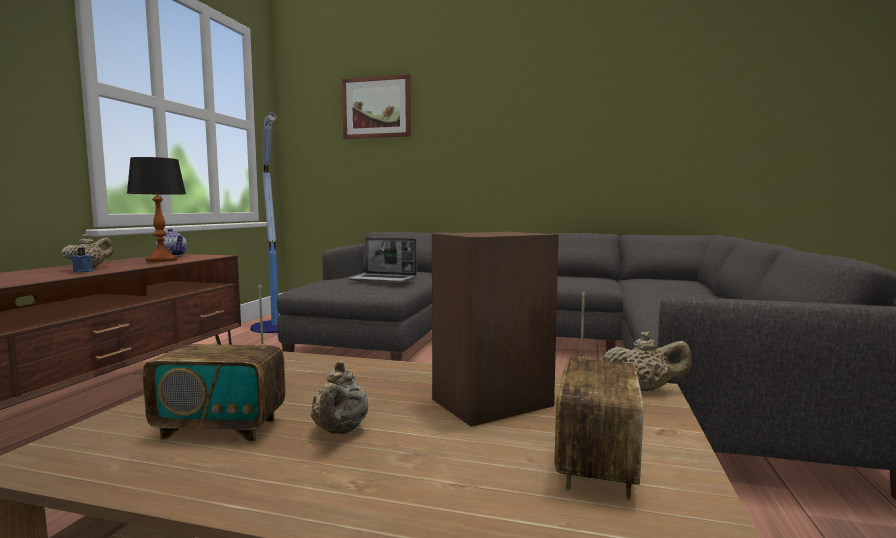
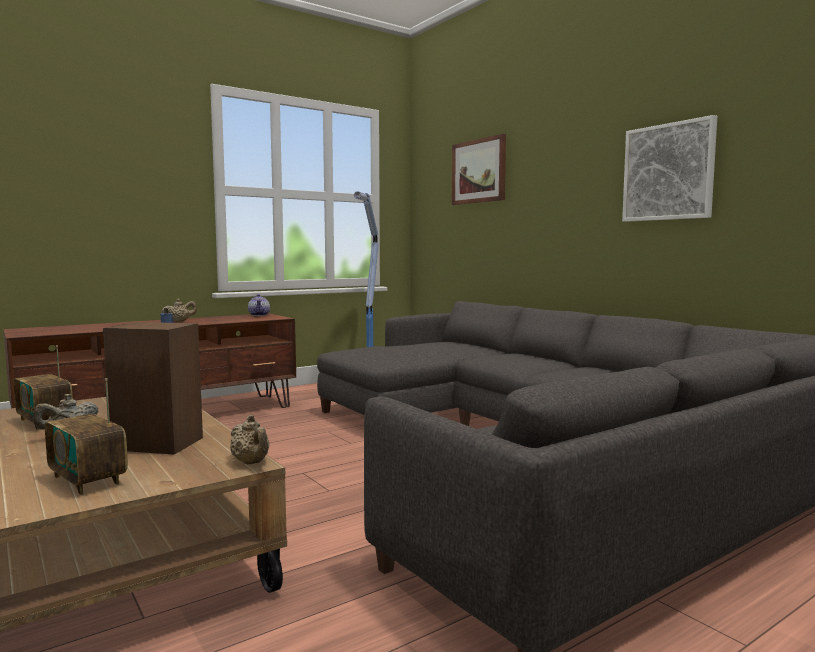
camera: 40 degrees right, 0 degrees up
table lamp [127,157,186,262] -> none
laptop [349,237,417,283] -> none
radio [554,292,643,500] -> radio turned 75 degrees clockwise [45,378,128,495]
none -> picture [622,115,717,222]

